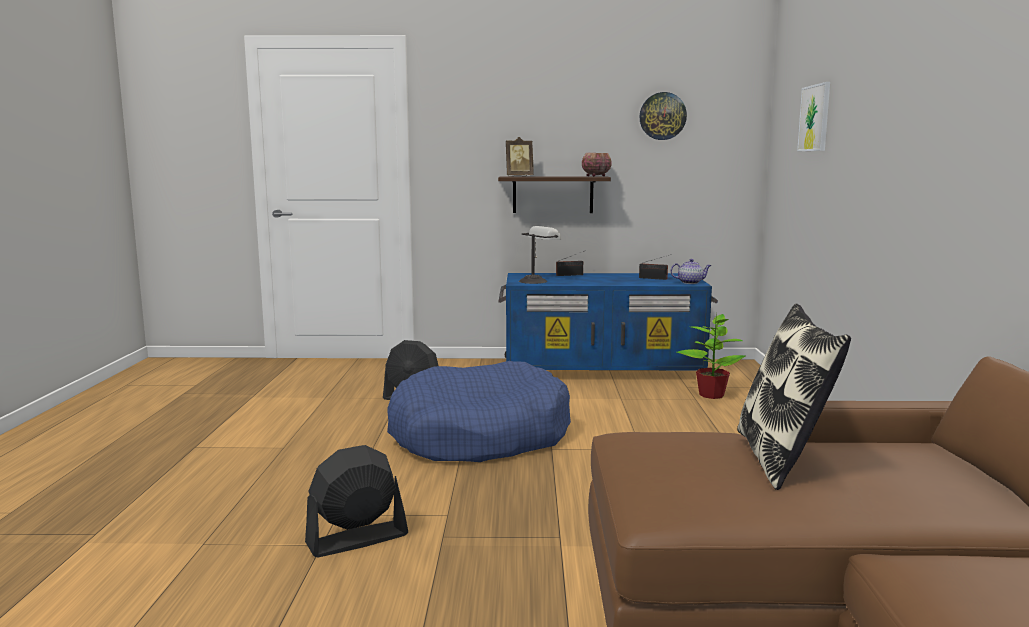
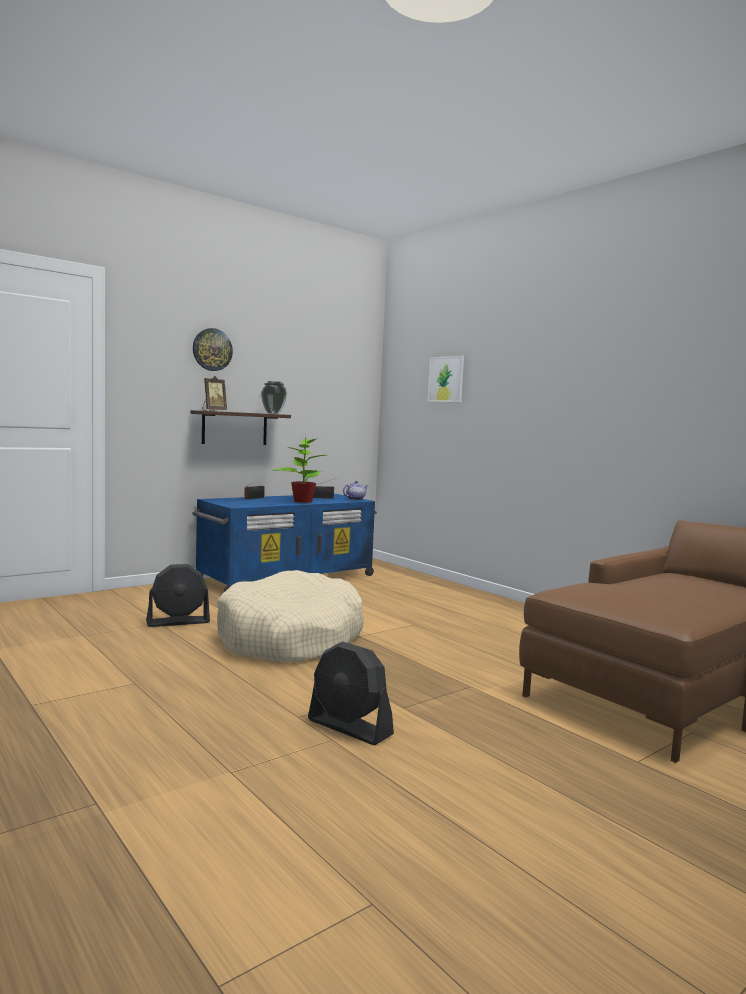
camera: 40 degrees left, 5 degrees down
black fan [305,445,408,558] -> black fan turned 75 degrees counterclockwise [308,641,394,745]
blue dog bed [387,361,571,462] -> beige dog bed [217,570,364,662]
table lamp [519,226,562,284] -> none
bowl [582,153,612,177] -> vase [261,381,287,414]
wall clock [639,92,687,140] -> wall clock moved to [193,328,233,371]
potted plant [676,314,745,399] -> potted plant moved to [274,436,325,503]
pillow [737,304,851,490] -> none

